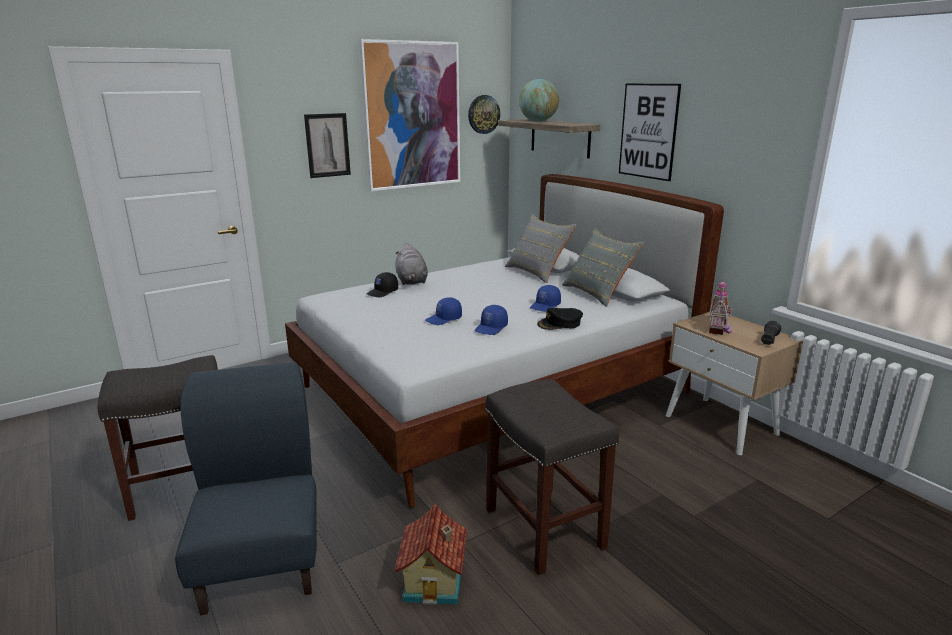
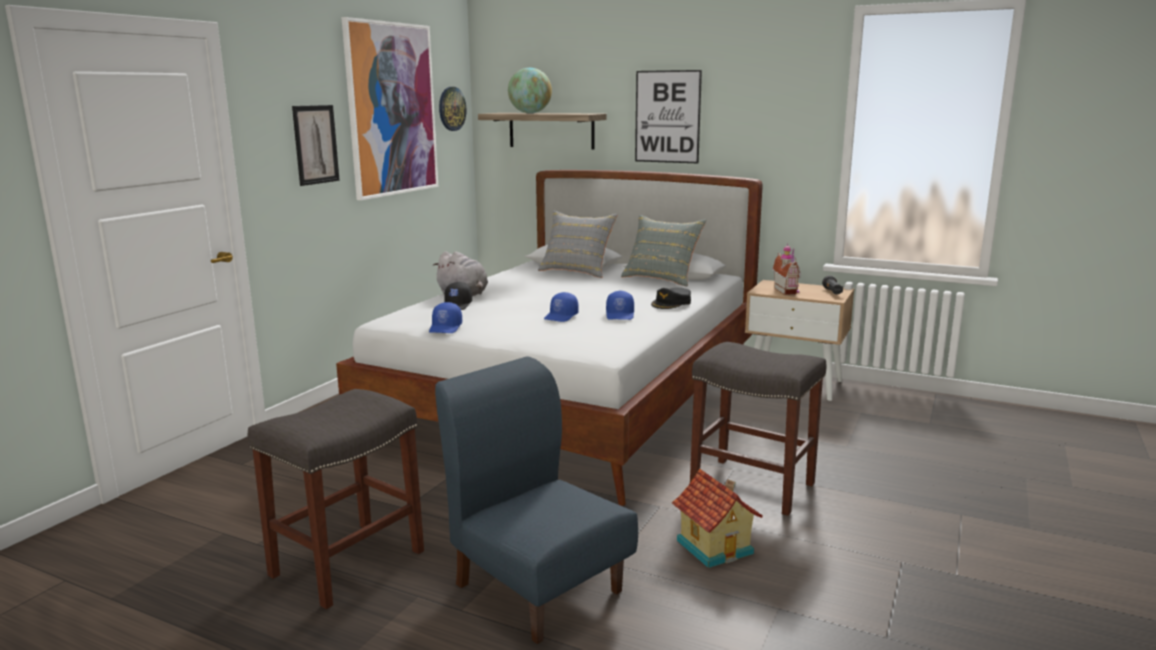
camera: 30 degrees left, 5 degrees down
blue cap [530,285,561,312] -> blue cap moved to [429,302,462,333]

